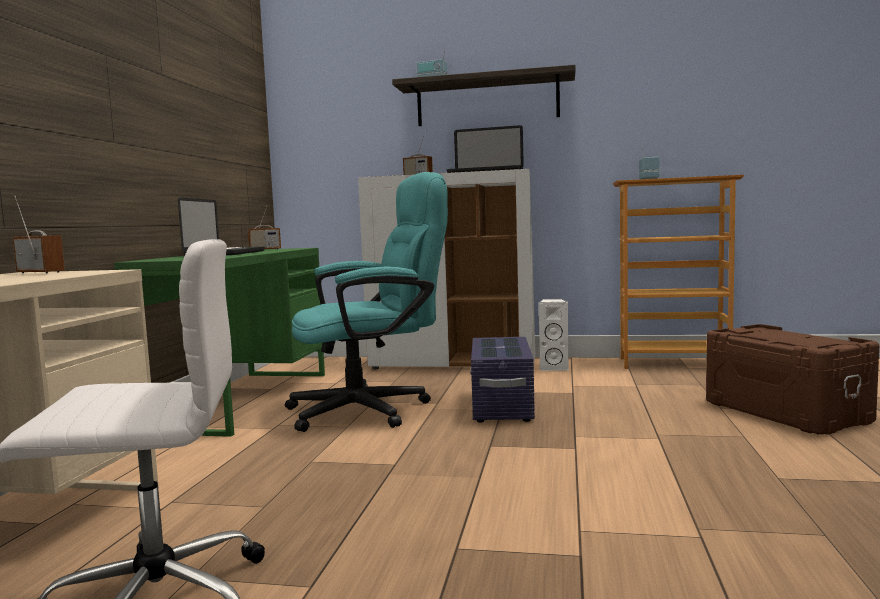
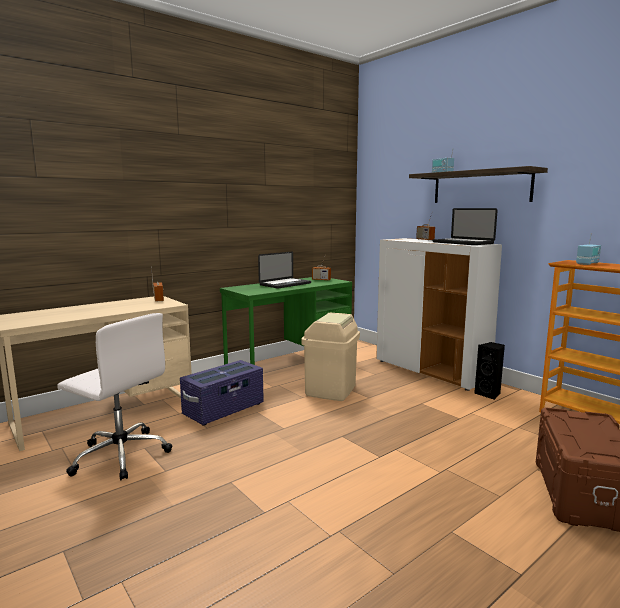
camera: 40 degrees right, 5 degrees up
turquoise office chair [285,172,448,432] -> beige trash can [301,313,360,401]
purple storage box [470,337,535,423] -> purple storage box moved to [180,360,264,426]
white speaker [539,299,569,371] -> black speaker [474,342,505,400]

